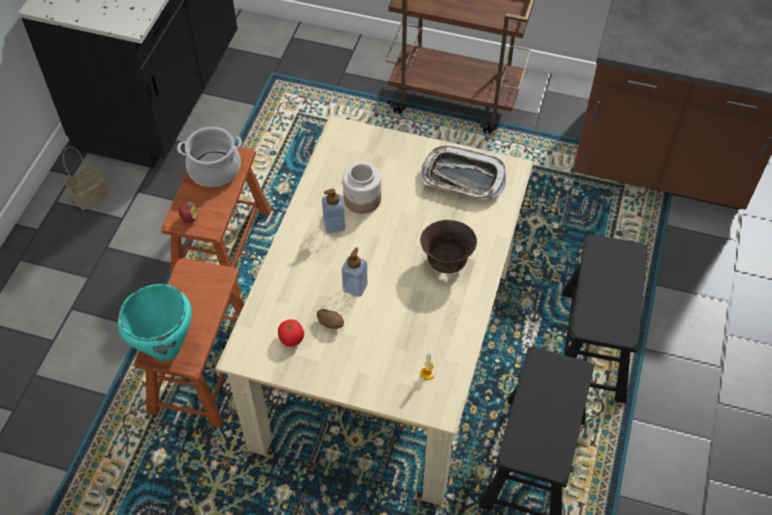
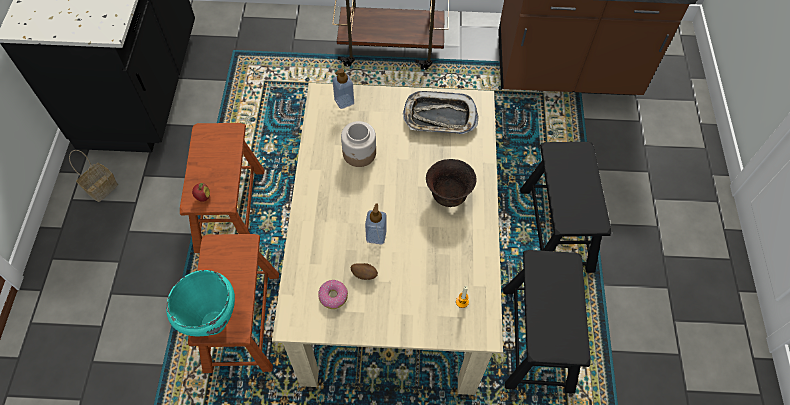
camera: 15 degrees left, 5 degrees up
cooking pot [177,127,242,187] -> none
tomato [278,319,304,347] -> donut [318,280,348,309]
soap dispenser [322,189,346,234] -> soap dispenser moved to [332,69,354,109]

